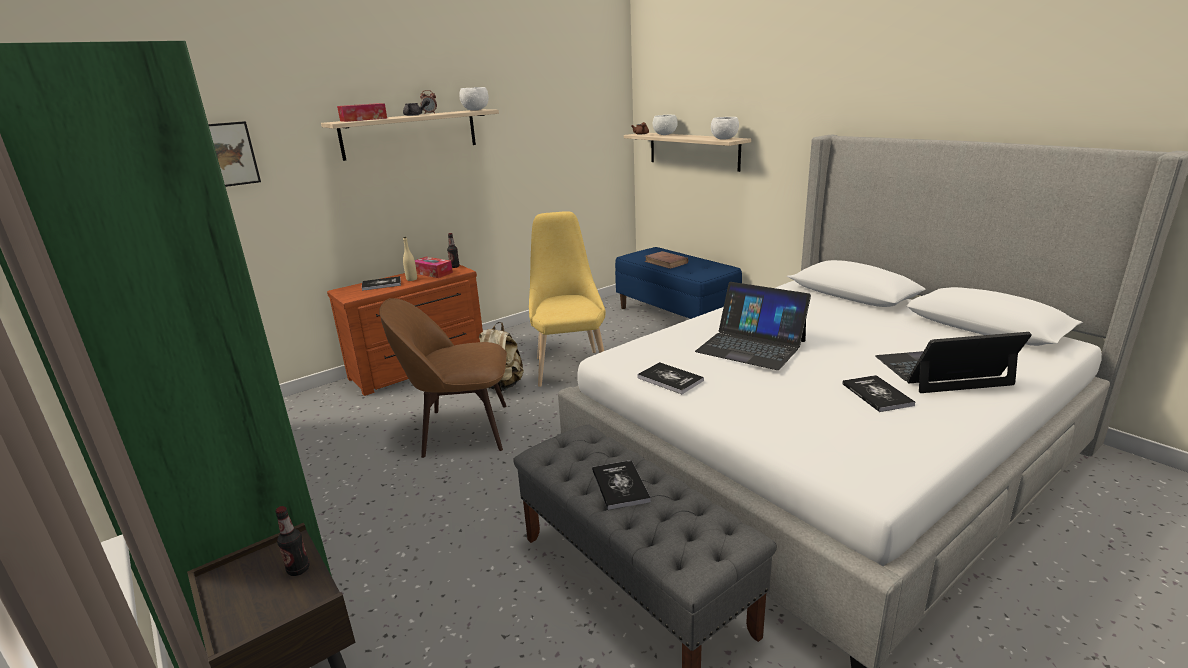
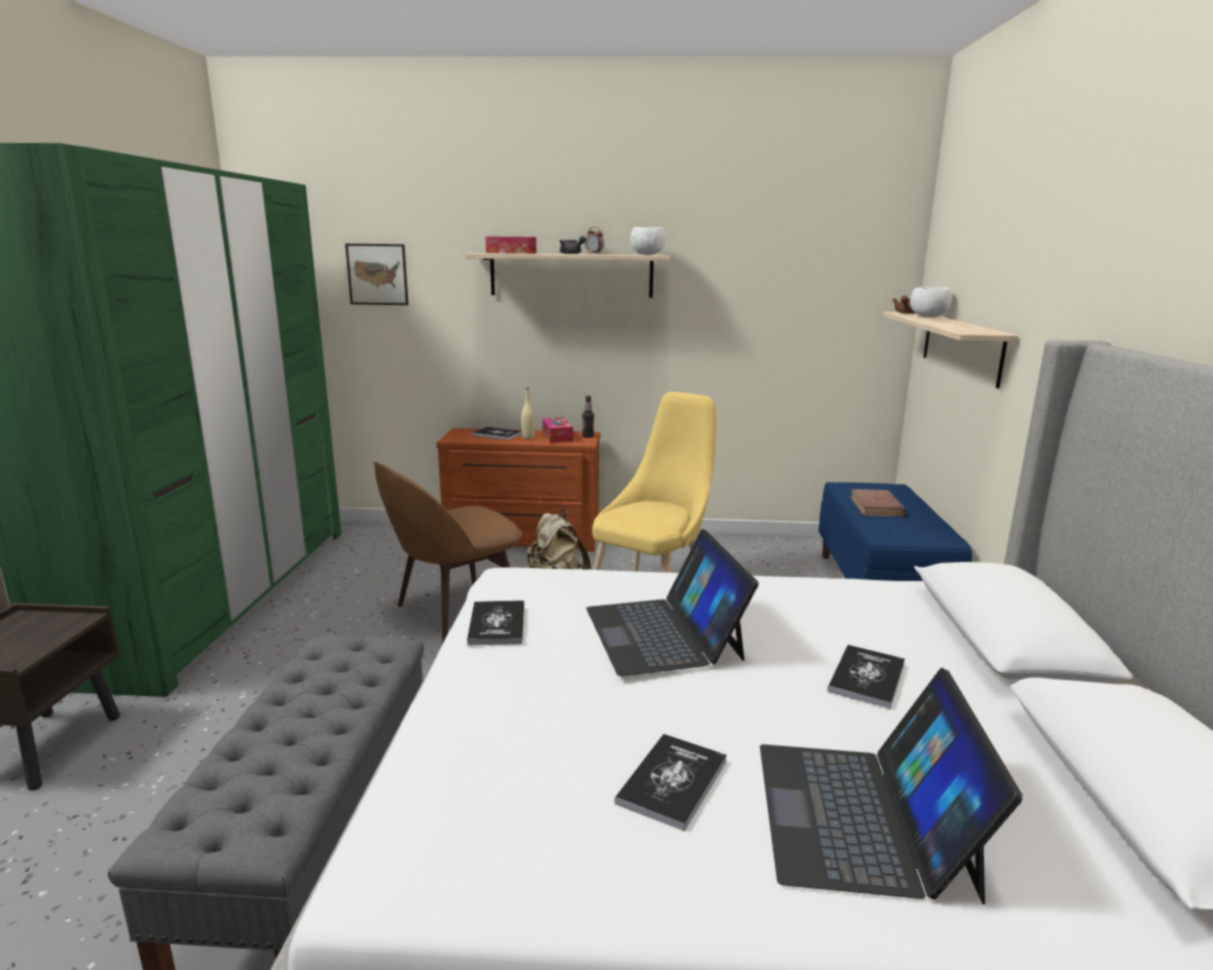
camera: 40 degrees right, 5 degrees down
bottle [275,506,310,576] -> none
brown chair [379,298,507,458] -> brown chair turned 75 degrees counterclockwise [373,462,522,644]
book [592,460,651,510] -> book moved to [828,645,905,709]
white bowl [711,117,739,140] -> none
laptop [875,332,1032,393] -> laptop turned 120 degrees counterclockwise [760,668,1023,904]

